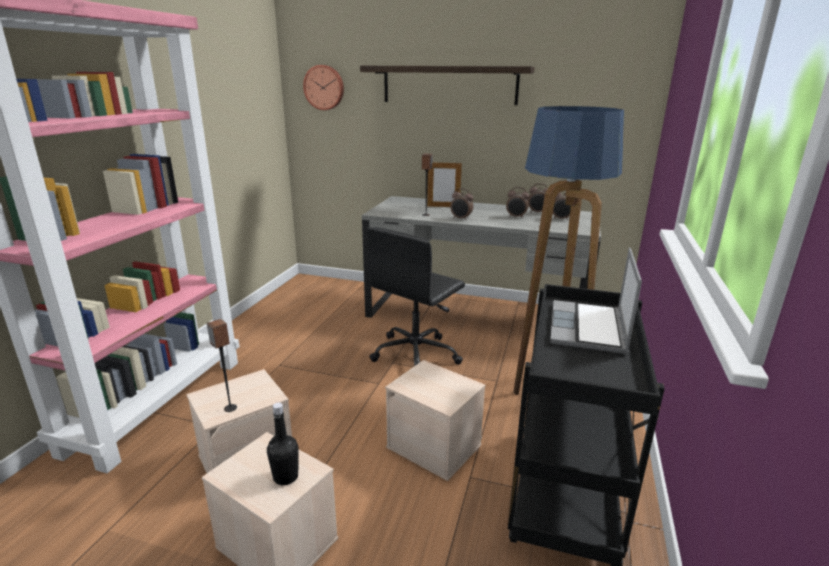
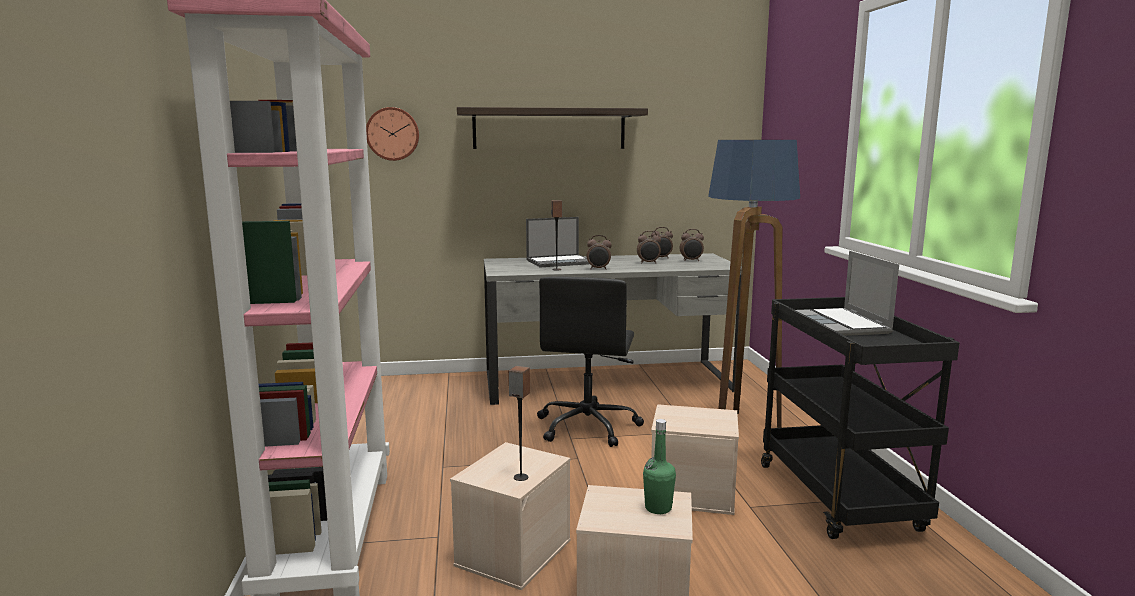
camera: 25 degrees left, 10 degrees down
black bottle [267,403,298,485] -> green bottle [643,419,676,514]
picture frame [427,161,462,207] -> laptop [526,217,589,267]

